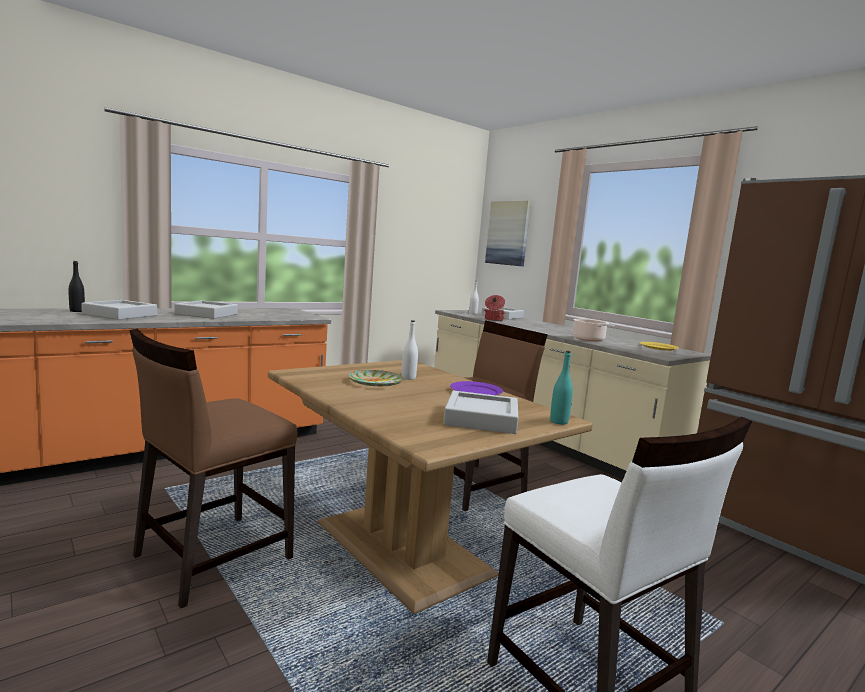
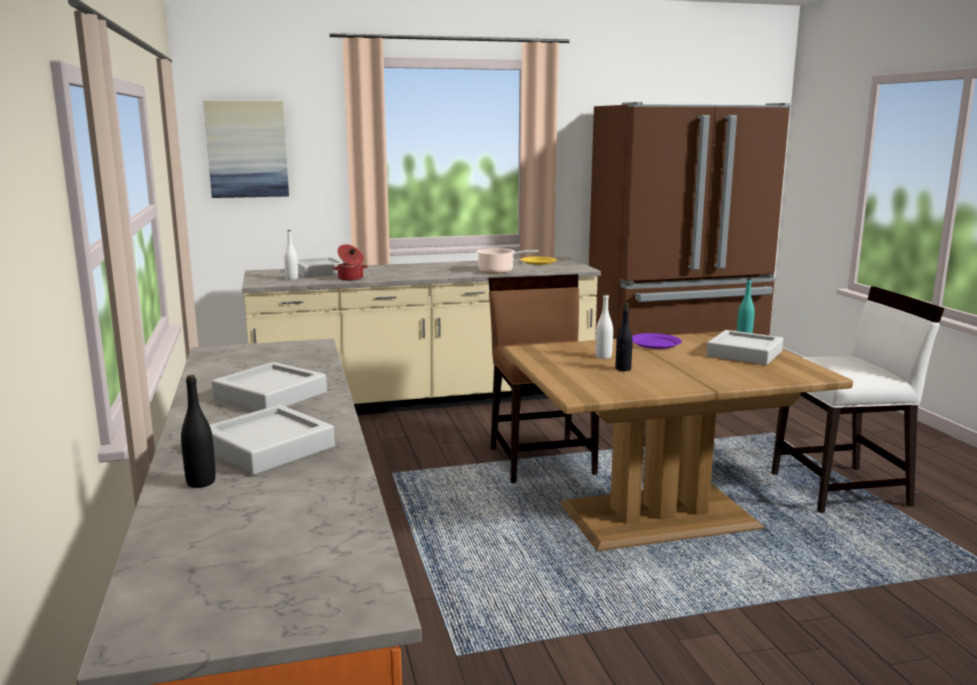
camera: 65 degrees left, 5 degrees up
brown chair [129,329,297,608] -> none
plate [348,370,403,386] -> black bottle [615,303,633,371]

